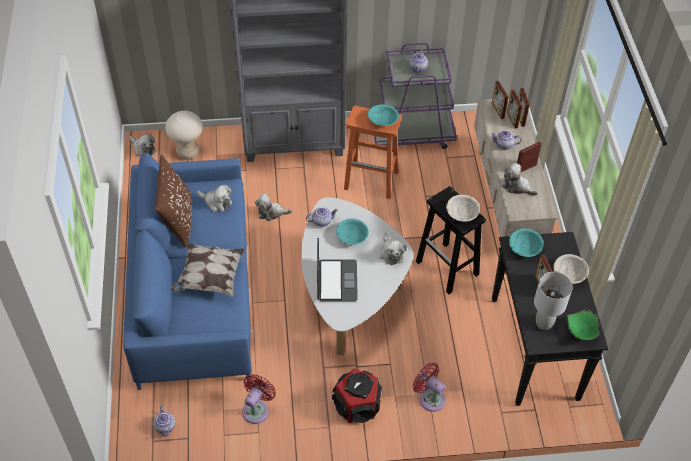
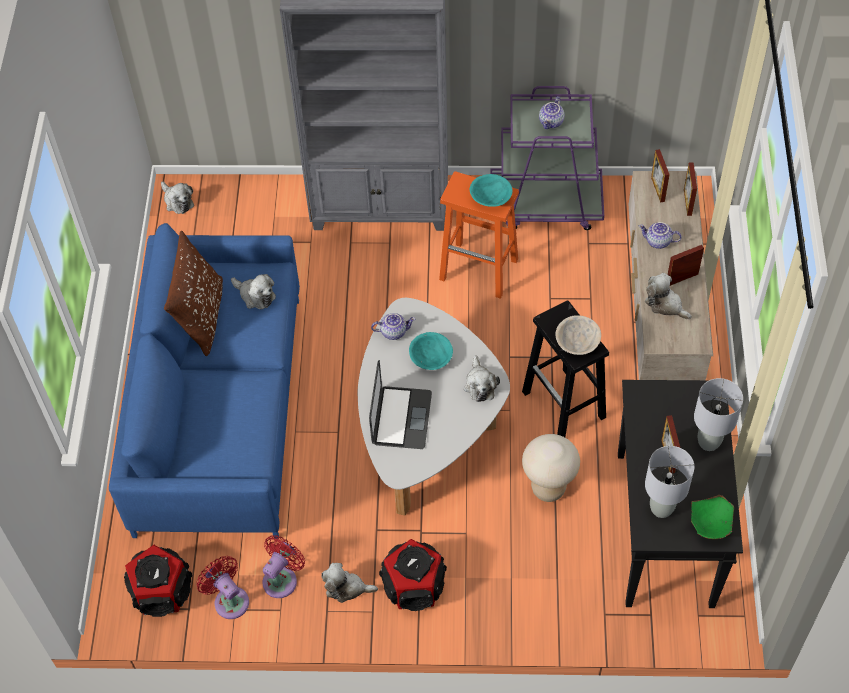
camera: 10 degrees right, 5 degrees up
teapot [153,406,175,436] -> speaker [124,545,192,617]
beige stool [165,111,203,160] -> beige stool moved to [522,434,580,502]
pillow [171,243,245,297] -> none
plush toy [255,194,292,221] -> plush toy moved to [322,563,378,603]
red fan [413,362,446,412] -> red fan moved to [197,556,249,619]
picture frame [507,90,522,128] -> none
turquoise bowl [509,228,544,257] -> none
beige bowl [553,254,589,284] -> grey table lamp [694,378,743,451]

